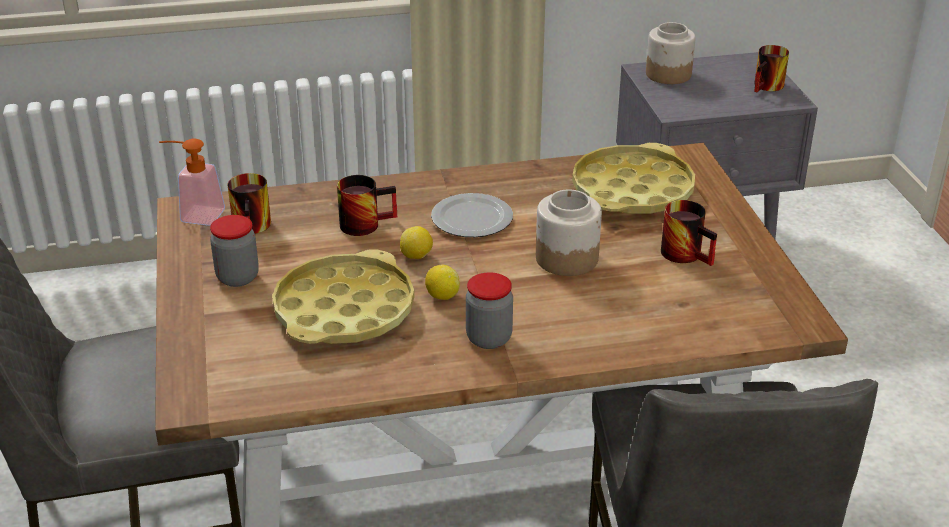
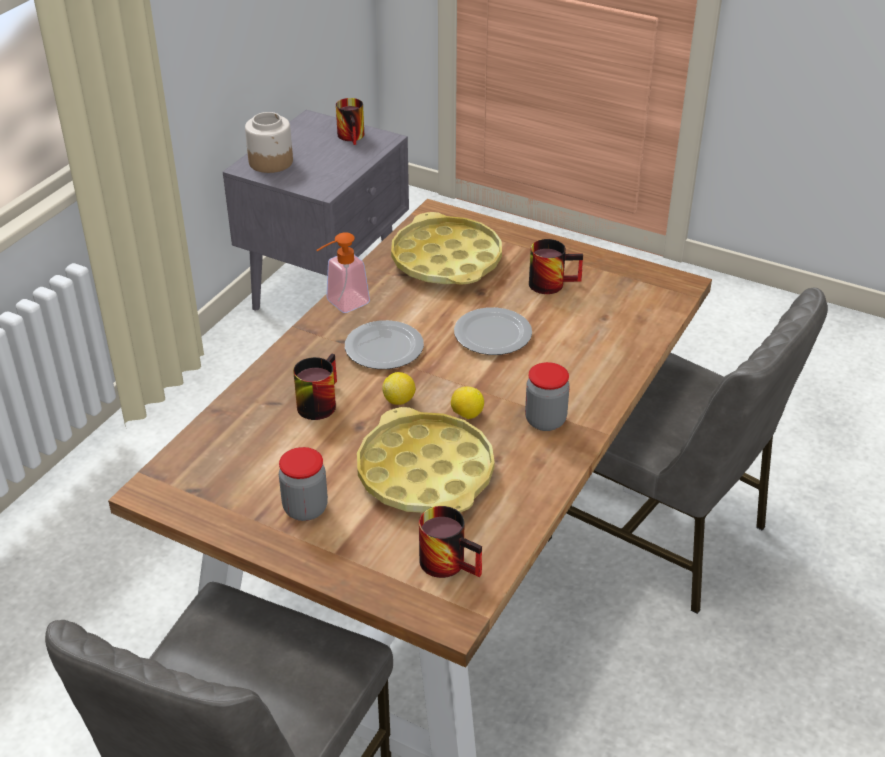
camera: 50 degrees left, 5 degrees up
soap dispenser [159,139,225,226] -> soap dispenser moved to [316,232,370,313]
mug [227,173,271,234] -> mug moved to [419,506,482,578]
jar [536,190,602,276] -> plate [454,307,532,355]

